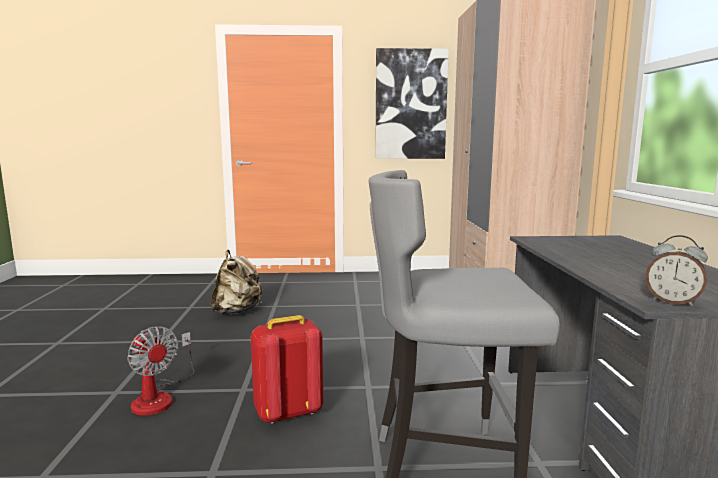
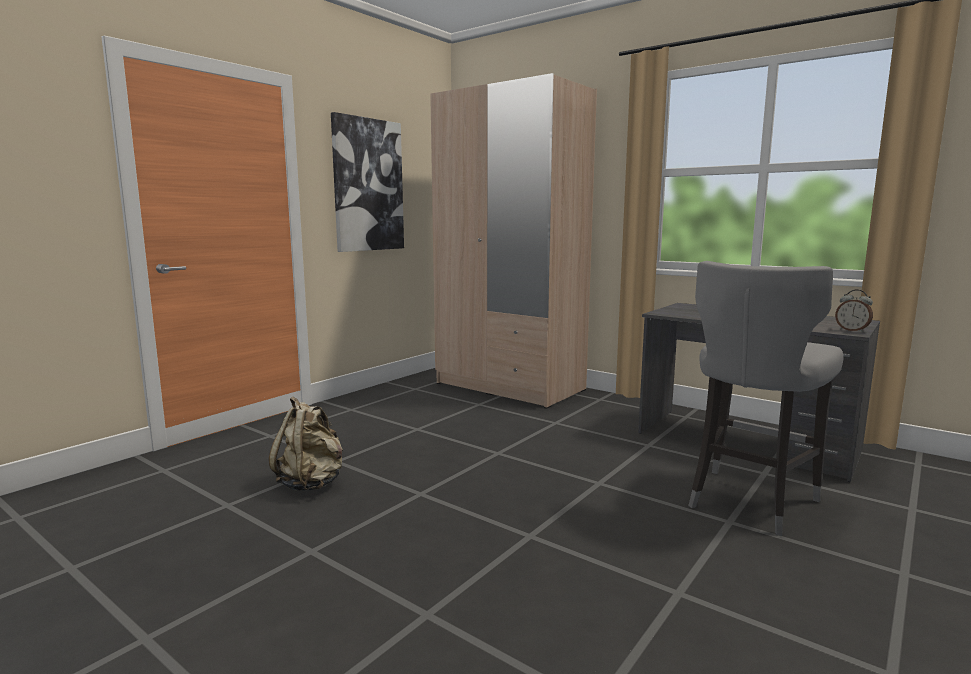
camera: 50 degrees left, 0 degrees up
fan [127,326,194,416] -> none
red backpack [251,315,323,424] -> none
alarm clock [646,235,708,306] -> alarm clock turned 60 degrees clockwise [835,290,873,332]

